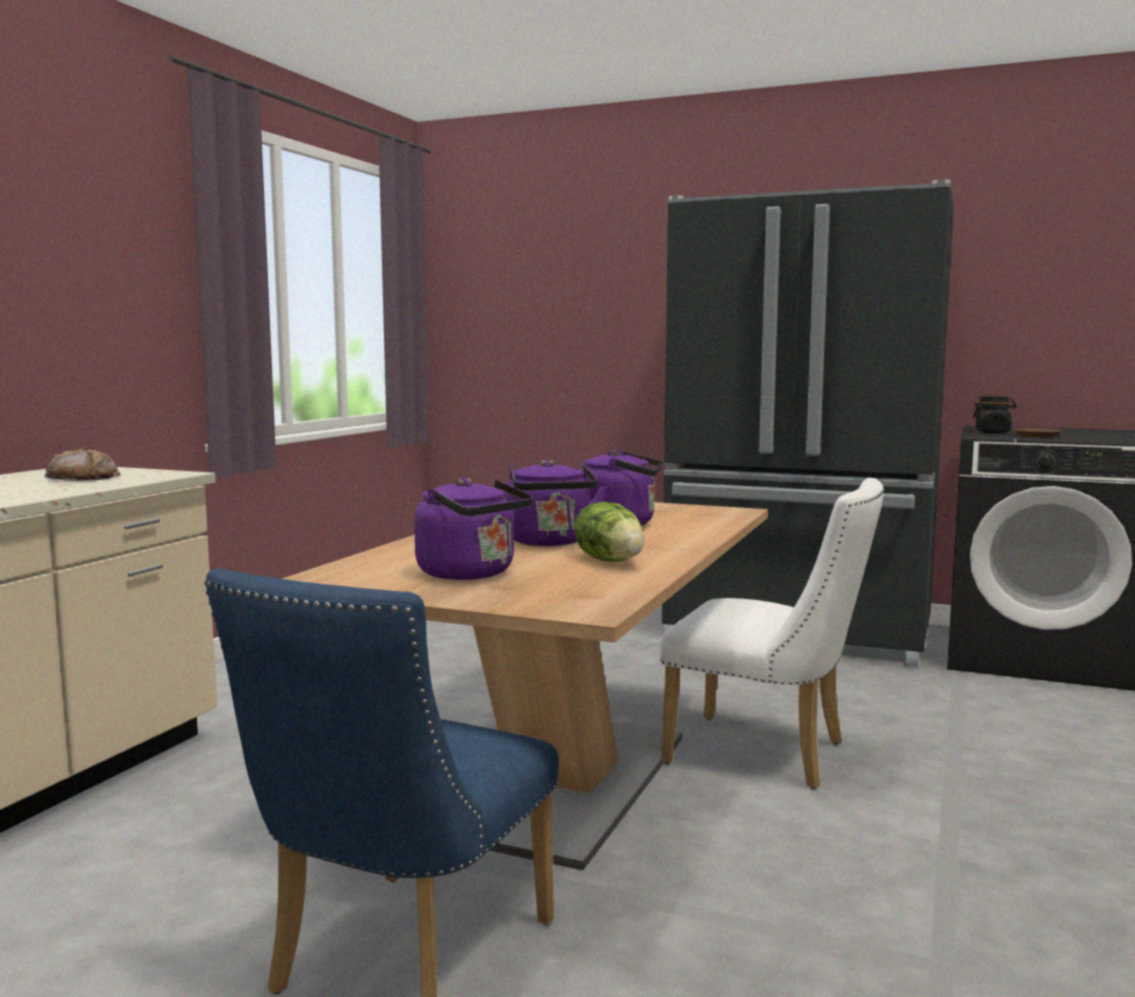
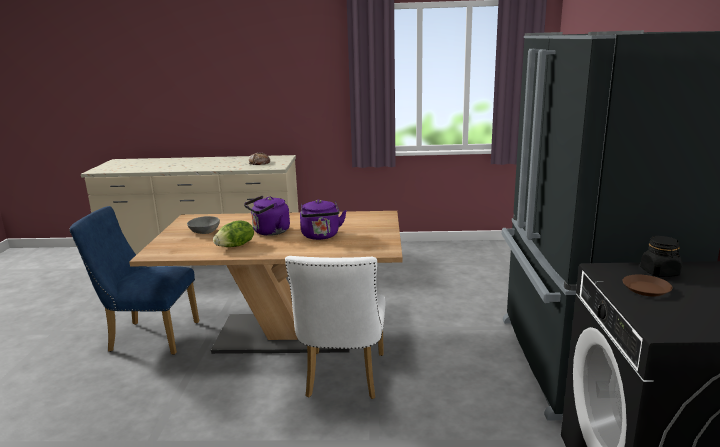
camera: 70 degrees right, 10 degrees up
purple kettle [414,478,533,580] -> grey bowl [187,216,220,234]

